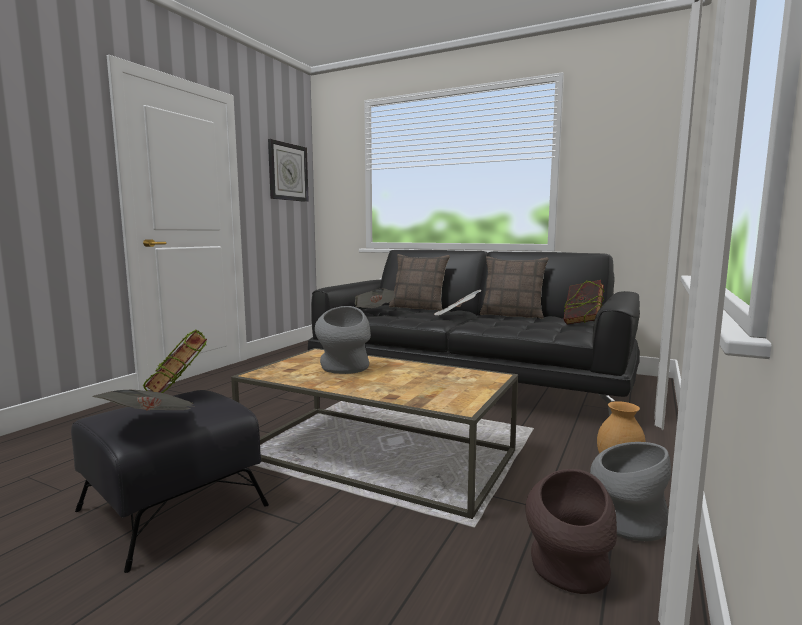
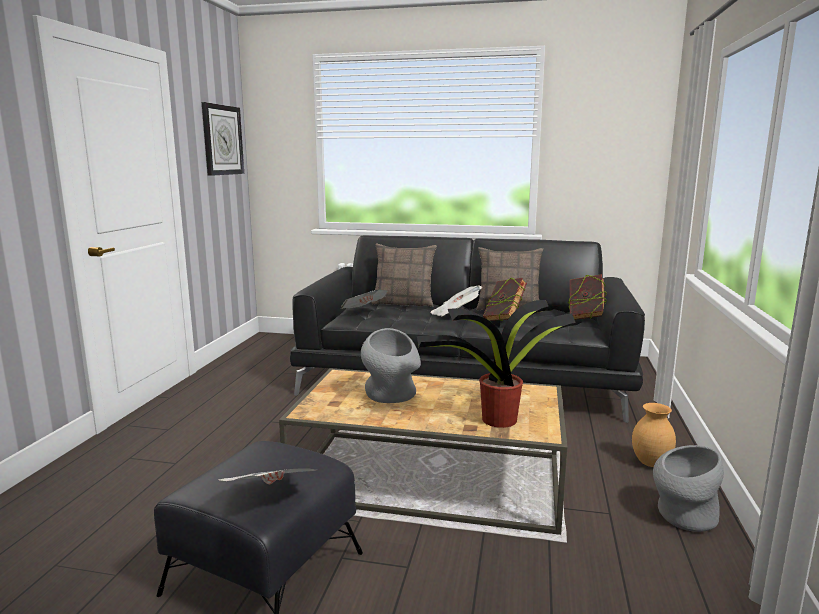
camera: 15 degrees left, 5 degrees up
book [143,330,207,393] -> book moved to [483,277,527,321]
brown vase [525,469,617,594] -> none
none -> potted plant [417,300,581,428]

